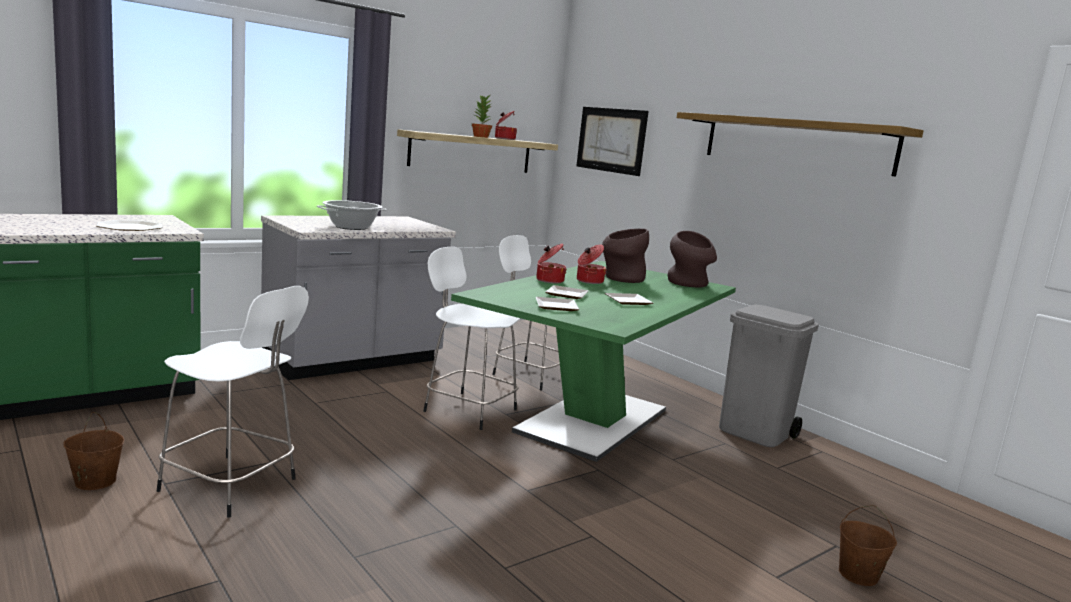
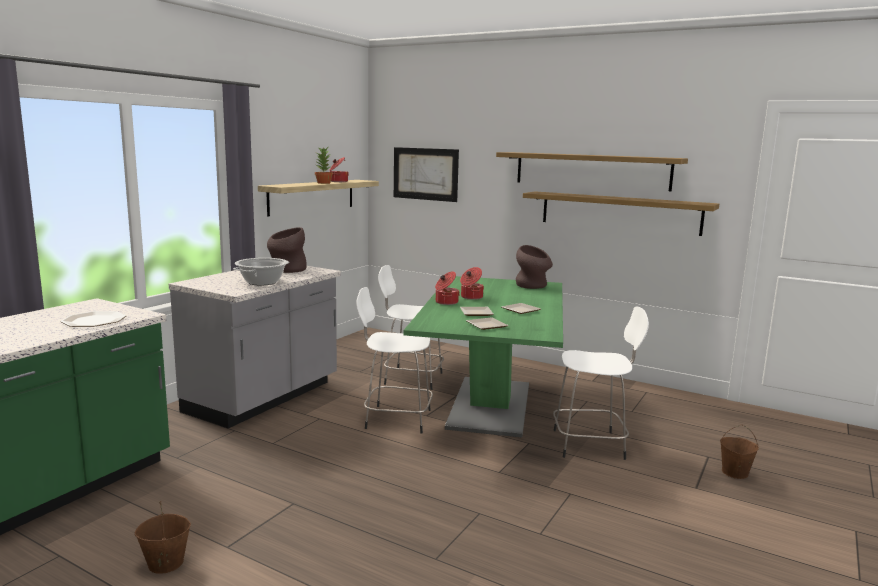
camera: 20 degrees left, 0 degrees up
white stool [157,286,309,518] -> white stool moved to [553,306,649,460]
brown vase [602,228,649,283] -> brown vase moved to [267,227,307,273]
grey trash can [719,305,819,447] -> none
none -> shelf [523,191,719,236]

